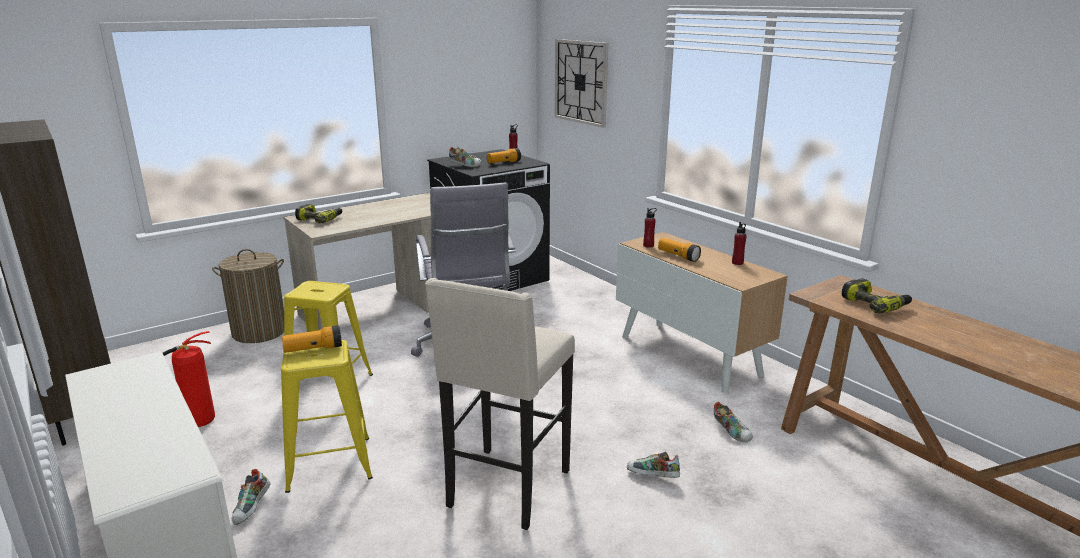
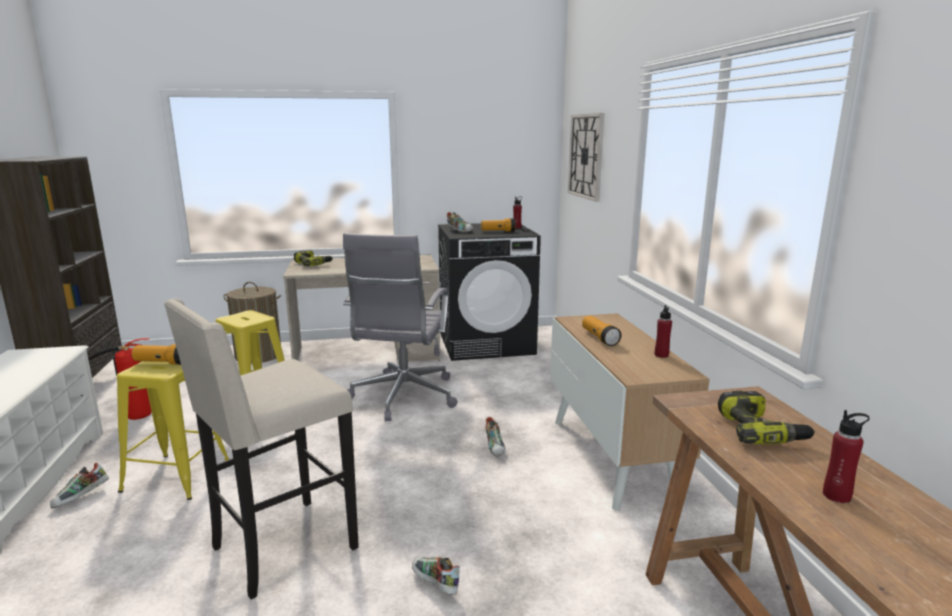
camera: 25 degrees right, 5 degrees down
red bottle [643,208,657,248] -> red bottle moved to [823,410,870,503]
shoe [714,402,753,442] -> shoe moved to [485,417,505,457]

